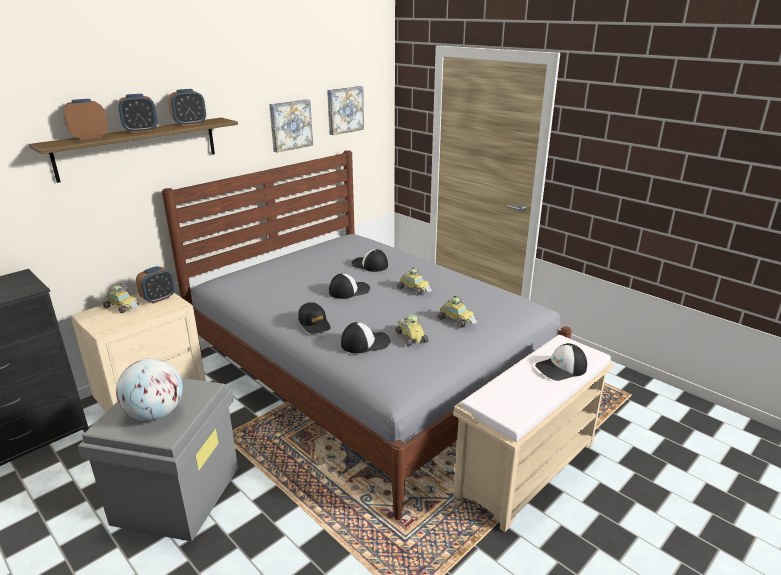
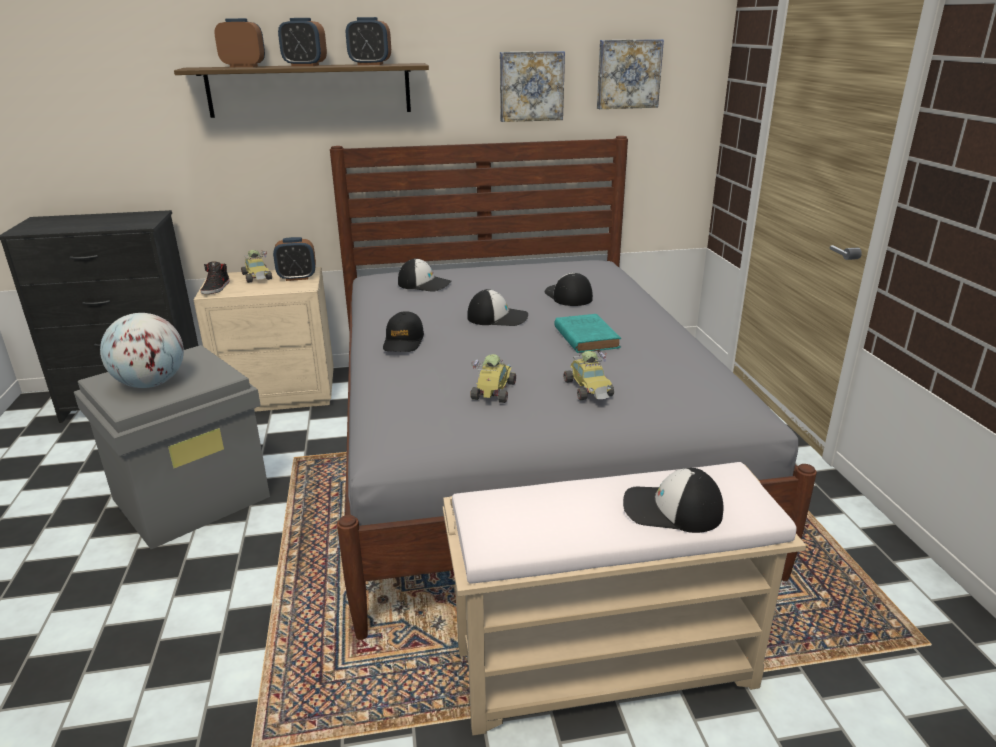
camera: 35 degrees right, 0 degrees up
cap [341,322,390,353] -> cap moved to [398,258,452,291]
toy car [397,268,432,296] -> turquoise book [554,314,621,353]
none -> black shoe [201,261,229,294]

